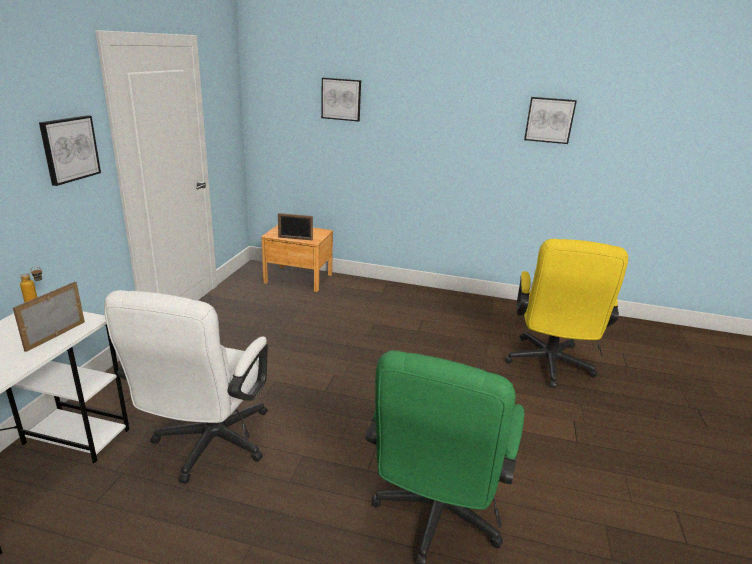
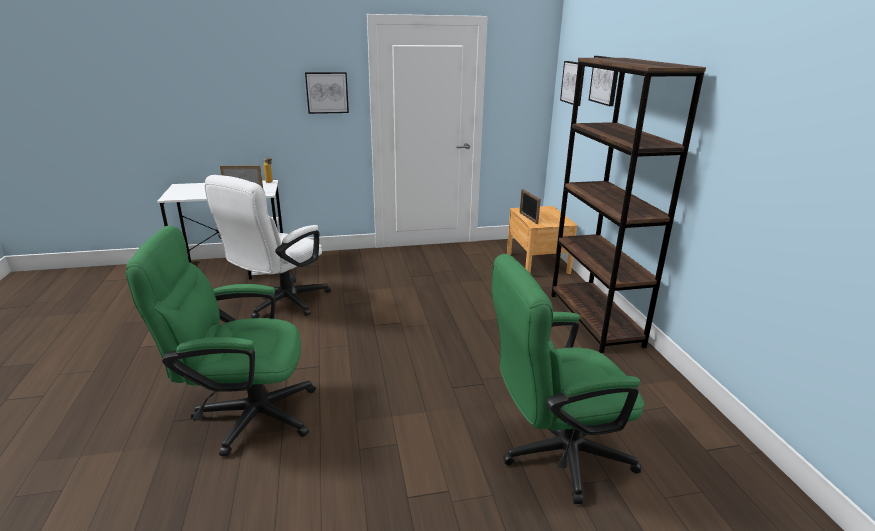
camera: 65 degrees right, 0 degrees up
white office chair [104,290,268,484] -> white office chair turned 45 degrees counterclockwise [205,175,331,318]
yellow office chair [505,239,628,388] -> green office chair [492,254,644,504]
picture [524,97,577,144] -> picture moved to [560,61,585,106]
none -> brown bookcase [551,58,706,353]

